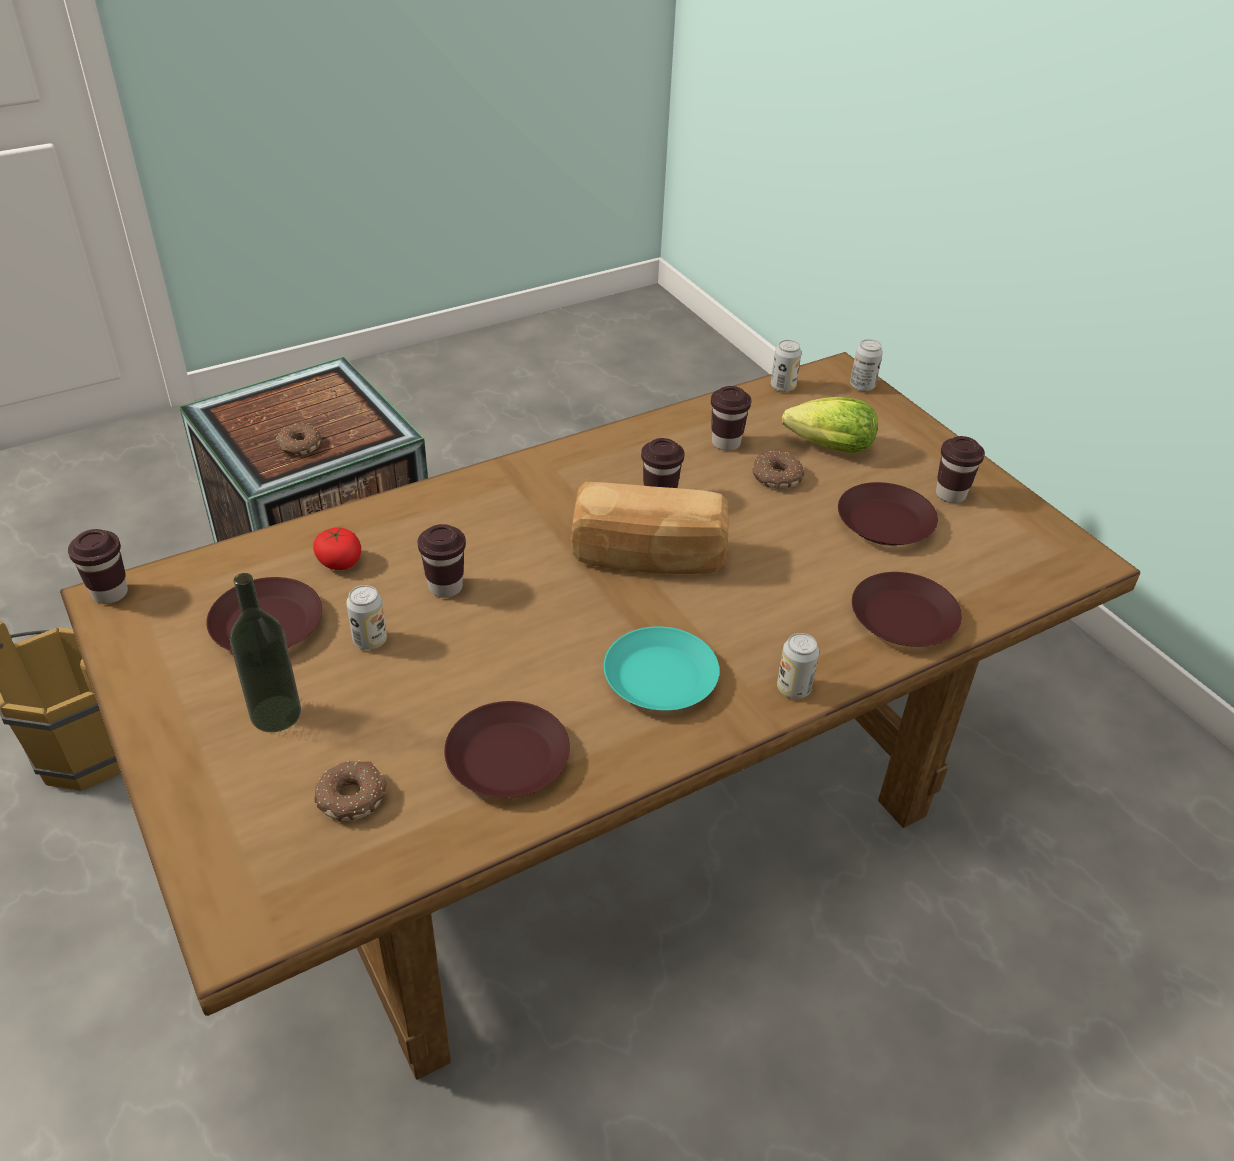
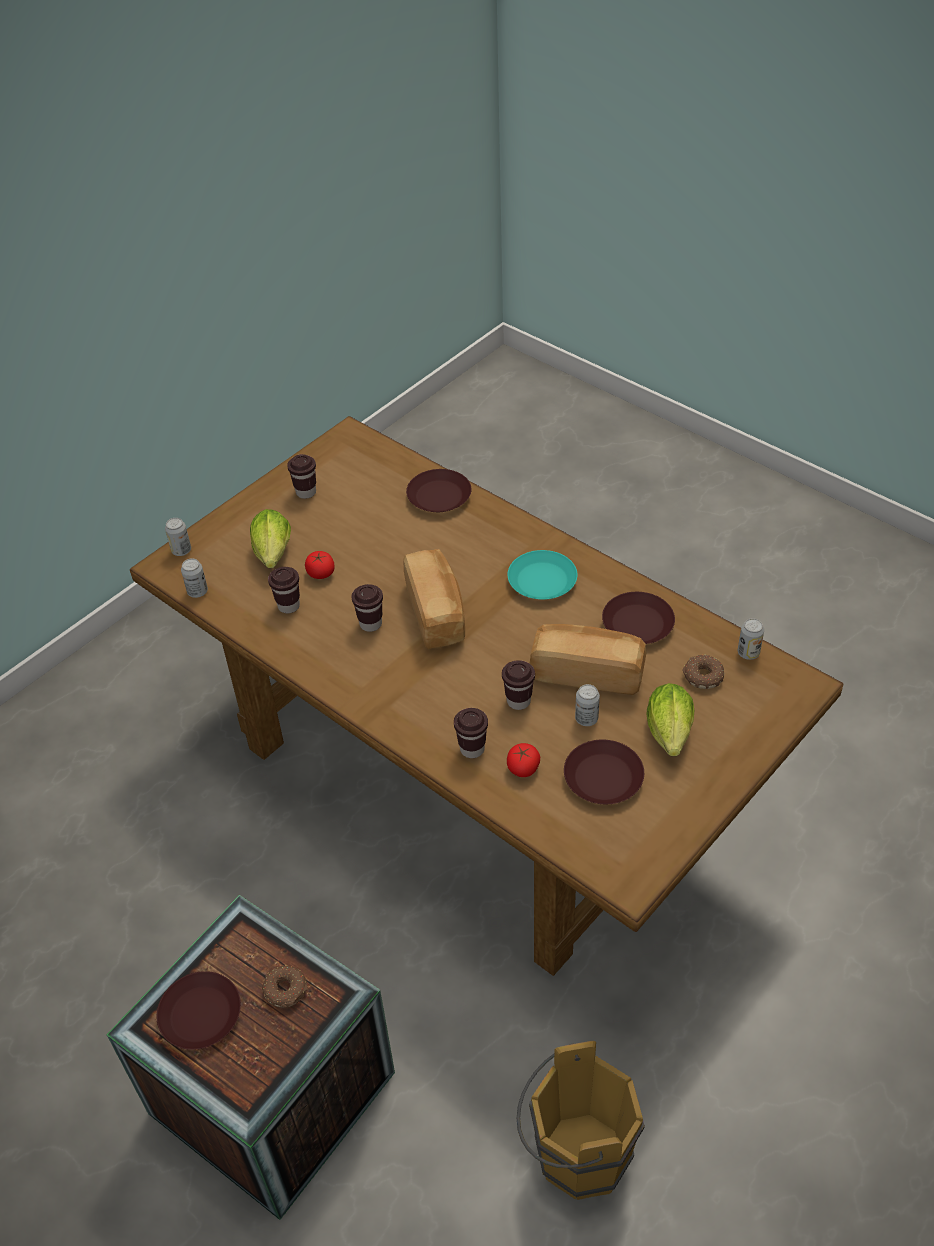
camera: 105 degrees left, 5 degrees up
brown cup [68,529,128,604] -> brown cup moved to [454,708,488,758]
bottle [230,573,301,732] -> lettuce [647,683,694,756]
donut [752,450,804,489] -> tomato [305,551,335,579]
can [777,633,819,699] -> can moved to [738,618,764,660]
brown plate [838,482,938,546] -> brown plate moved to [157,971,241,1050]
none -> bread [529,624,646,695]

